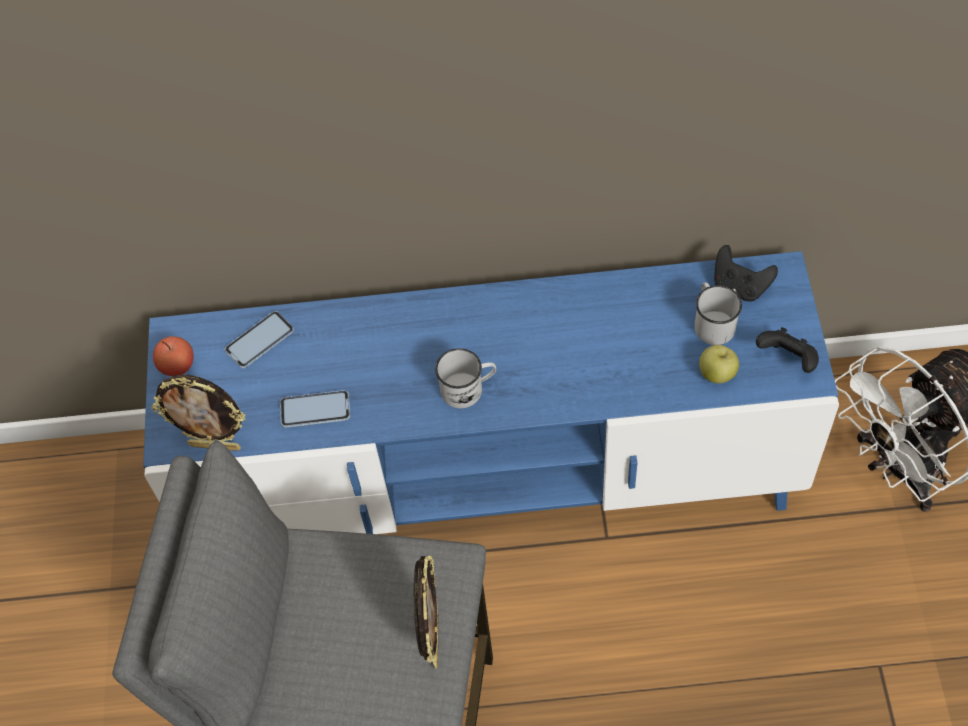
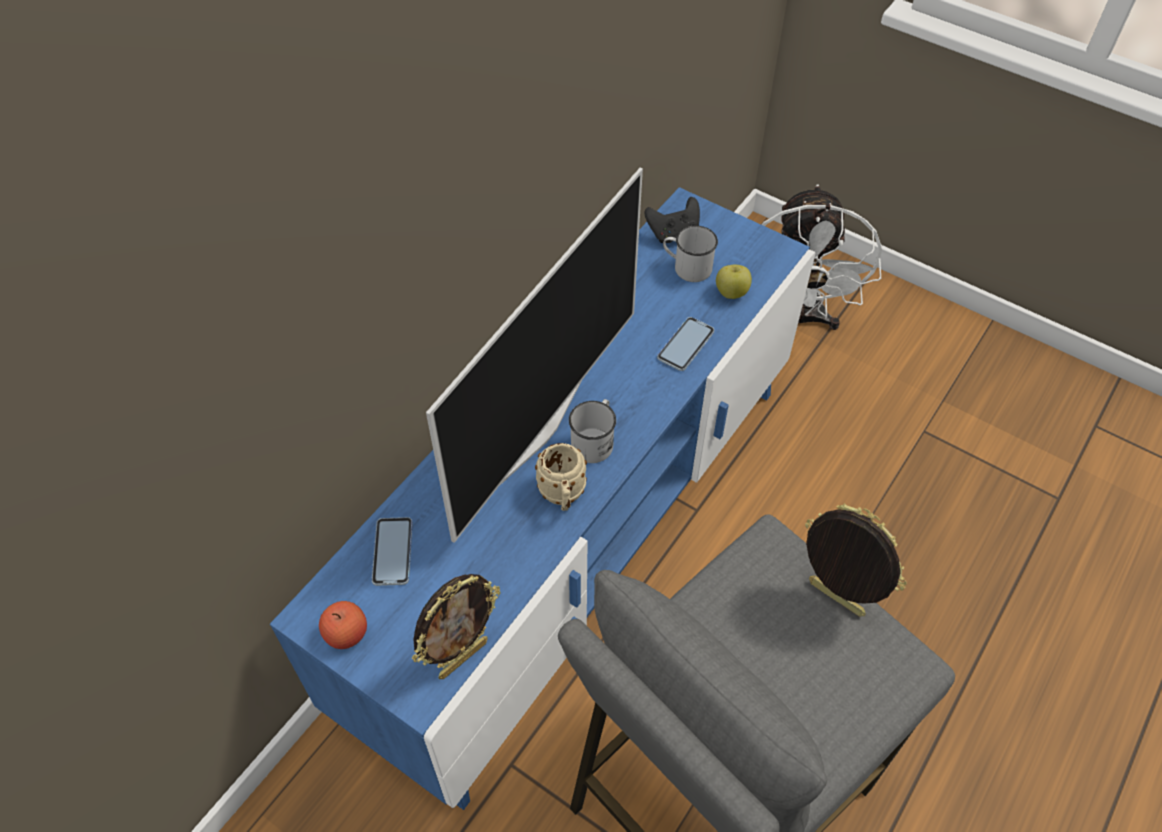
camera: 55 degrees left, 5 degrees down
phone [280,390,350,428] -> phone moved to [657,317,714,371]
black game controller [756,327,819,373] -> none
none -> television [426,168,643,543]
none -> beige mug [535,443,587,511]

